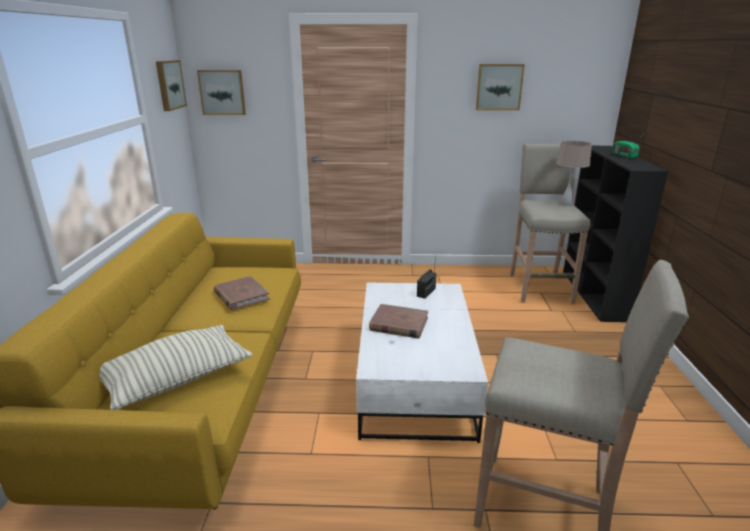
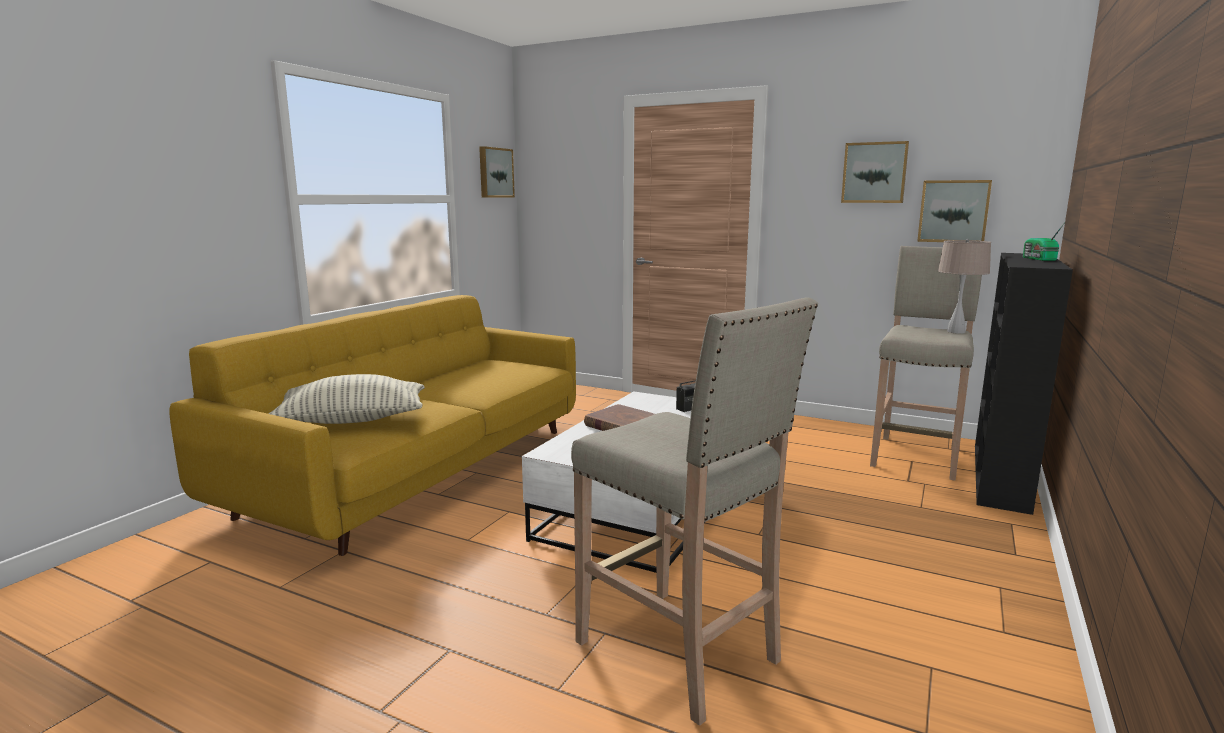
camera: 25 degrees right, 10 degrees down
picture [197,70,246,115] -> picture moved to [917,180,992,242]
brown book [213,276,270,311] -> none

